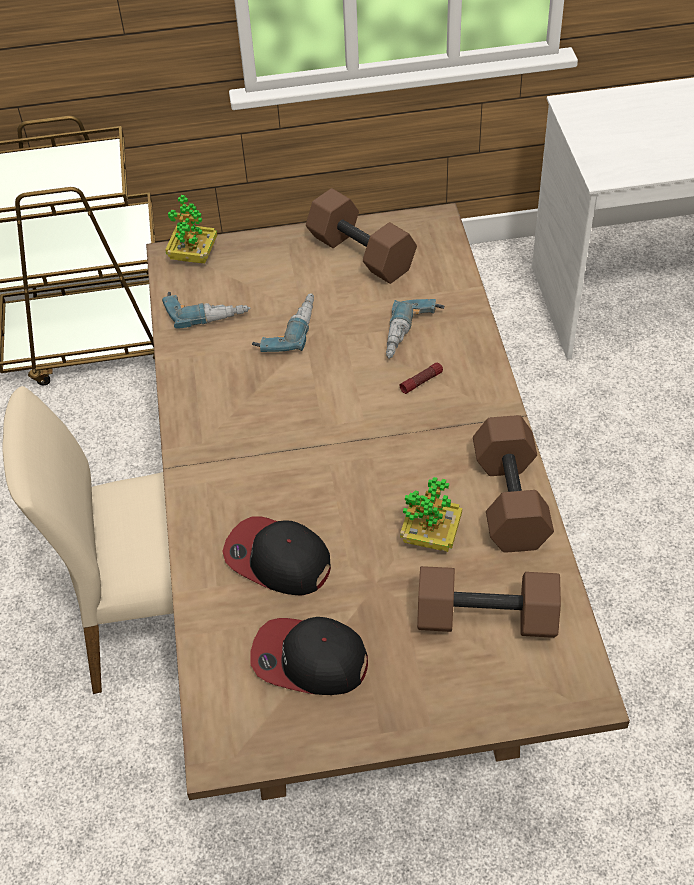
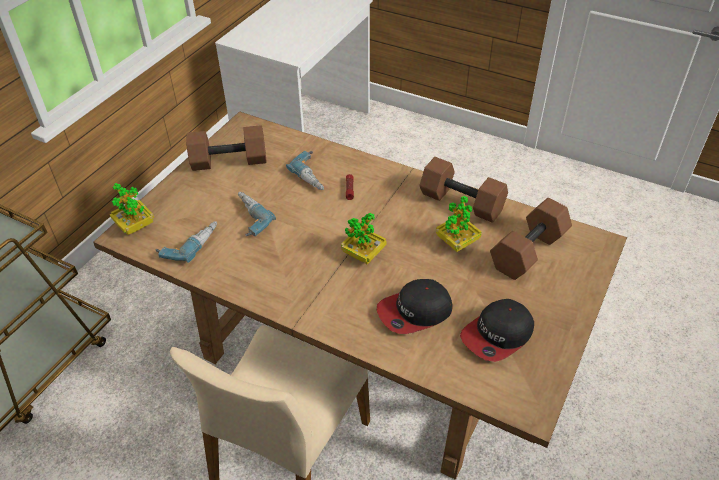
camera: 55 degrees left, 5 degrees down
none -> potted plant [341,213,387,264]

